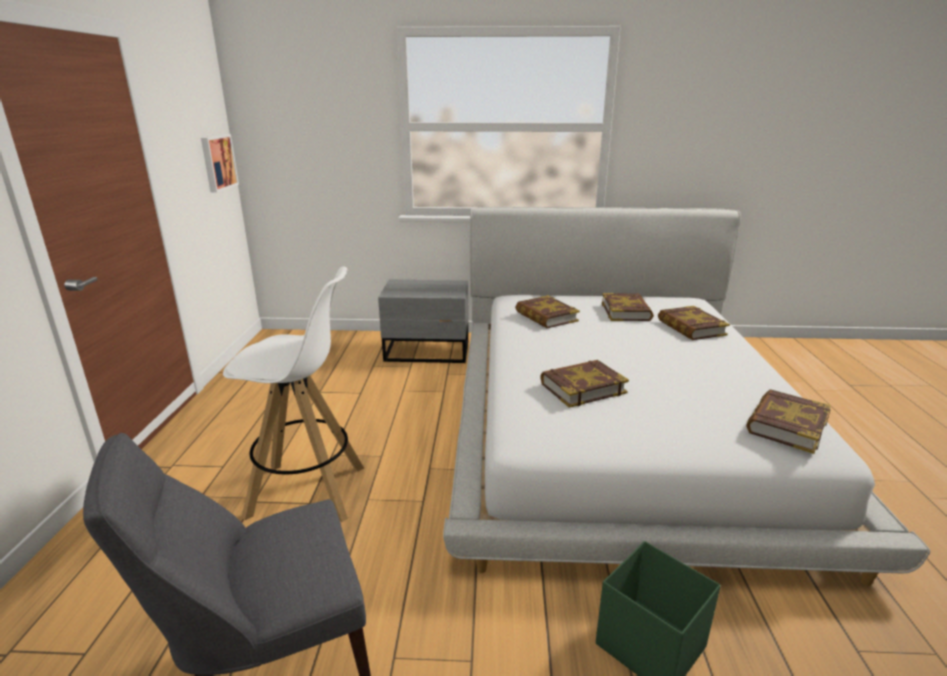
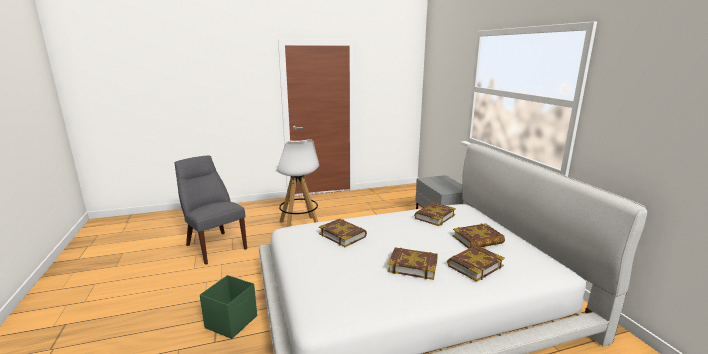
camera: 70 degrees right, 5 degrees down
picture [201,134,239,193] -> none
book [746,389,831,454] -> book moved to [387,247,438,280]

